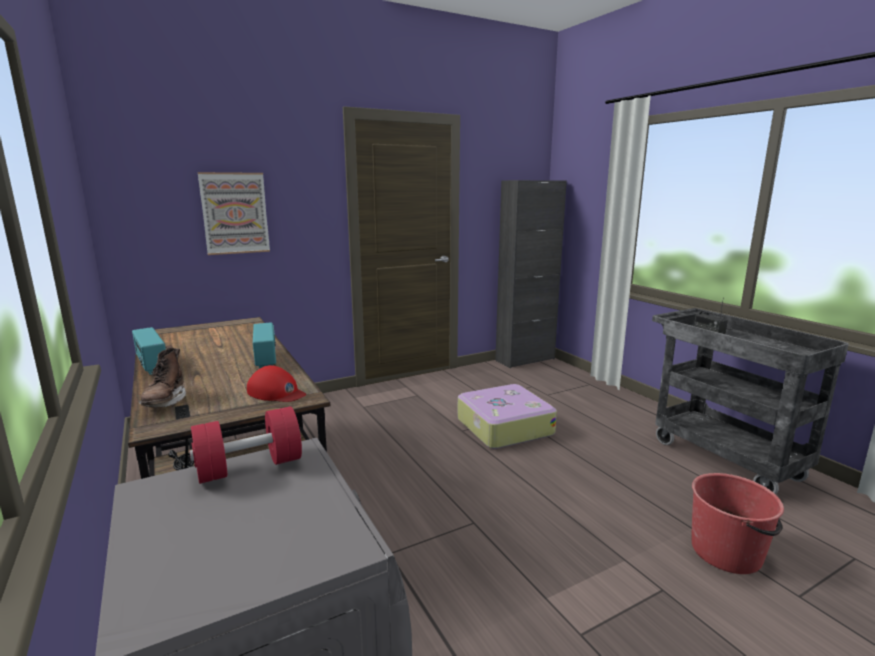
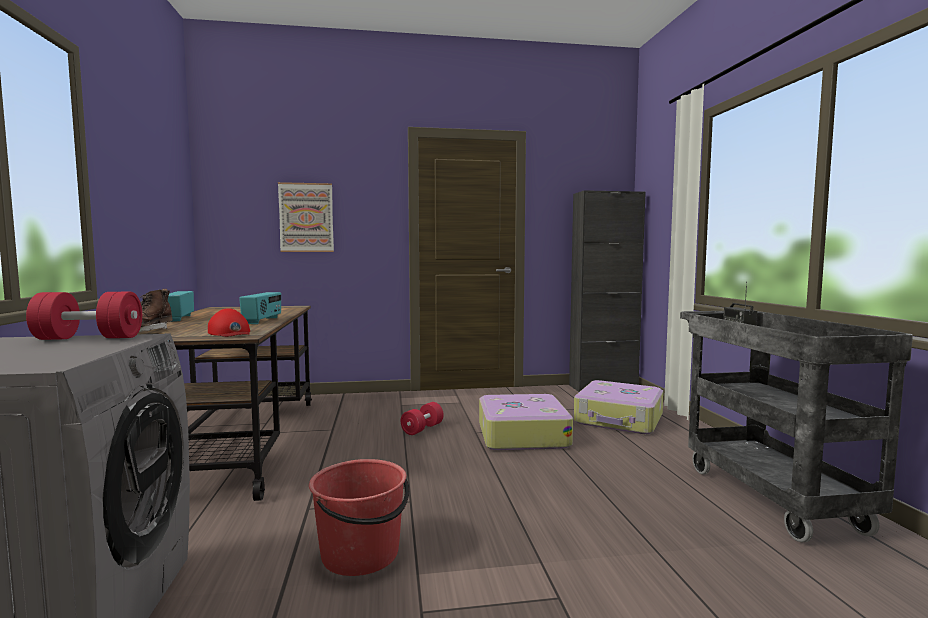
camera: 20 degrees right, 10 degrees down
red bucket [692,473,784,574] -> red bucket moved to [309,459,409,576]
none -> red dumbbell [401,402,444,435]
none -> suitcase [574,380,664,434]

